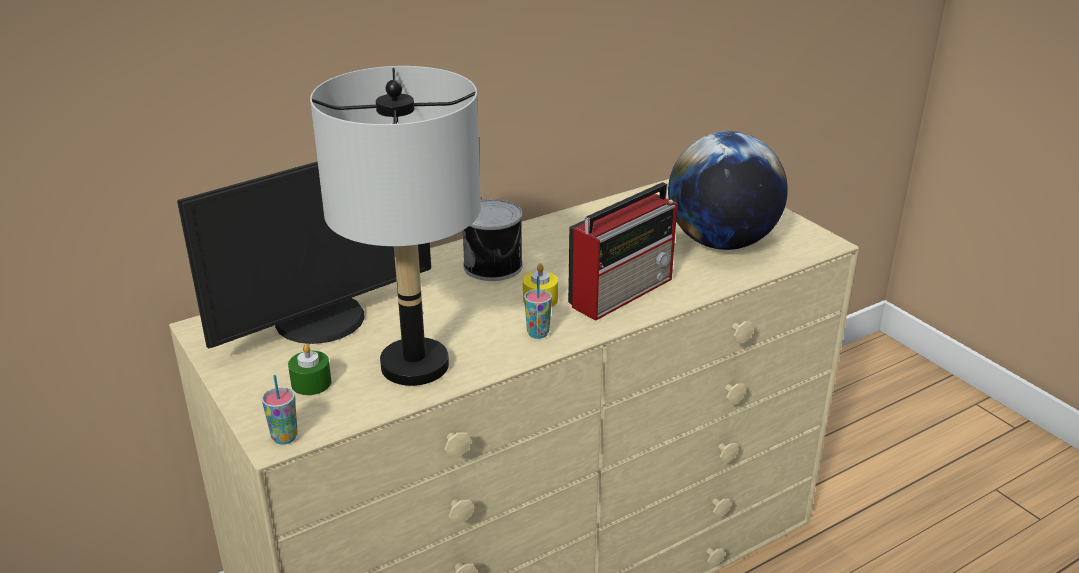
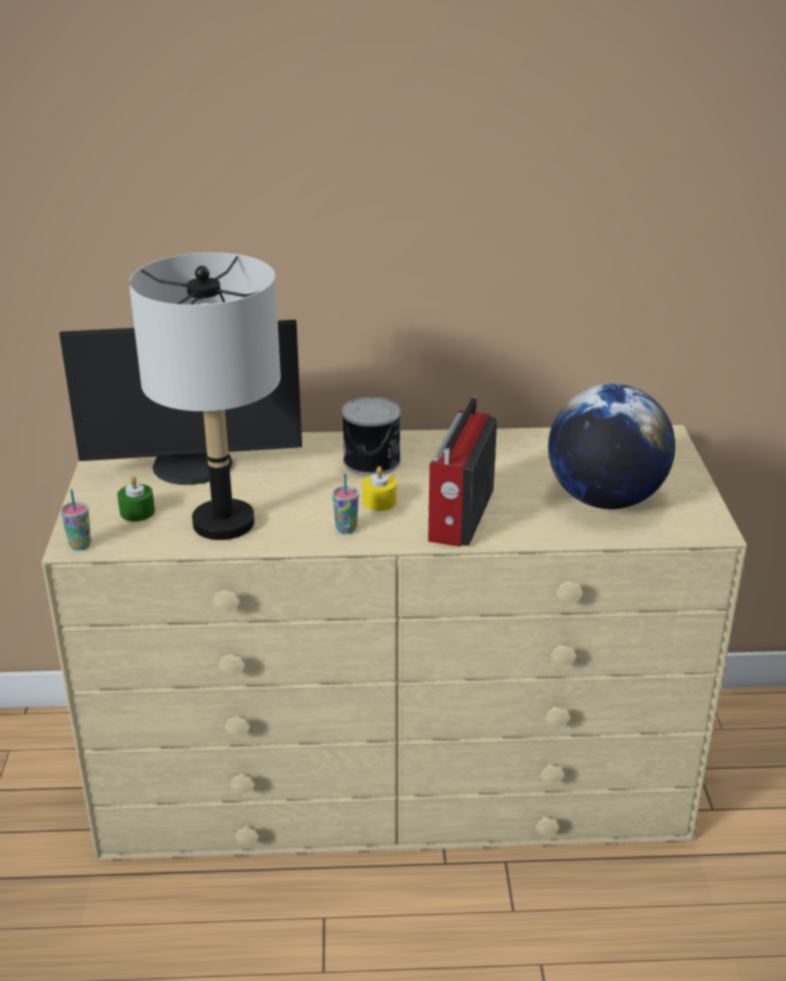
camera: 30 degrees right, 0 degrees up
radio [568,182,677,321] -> radio turned 120 degrees clockwise [428,397,497,547]

